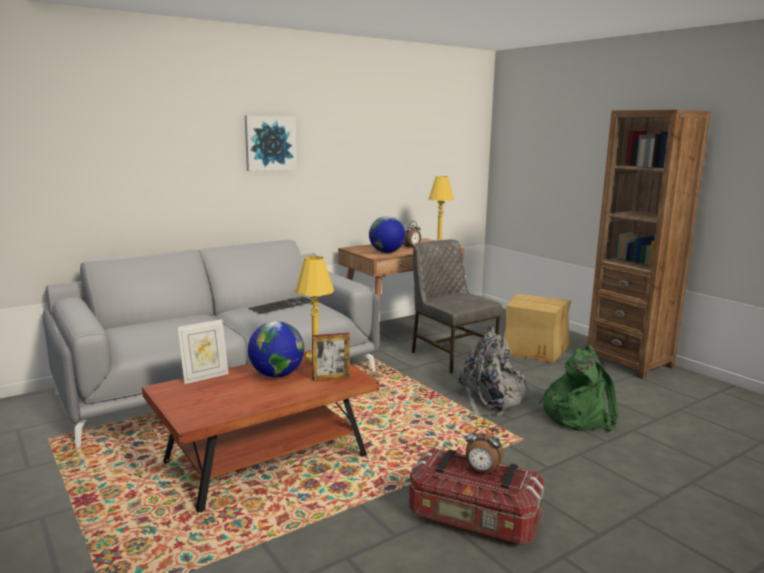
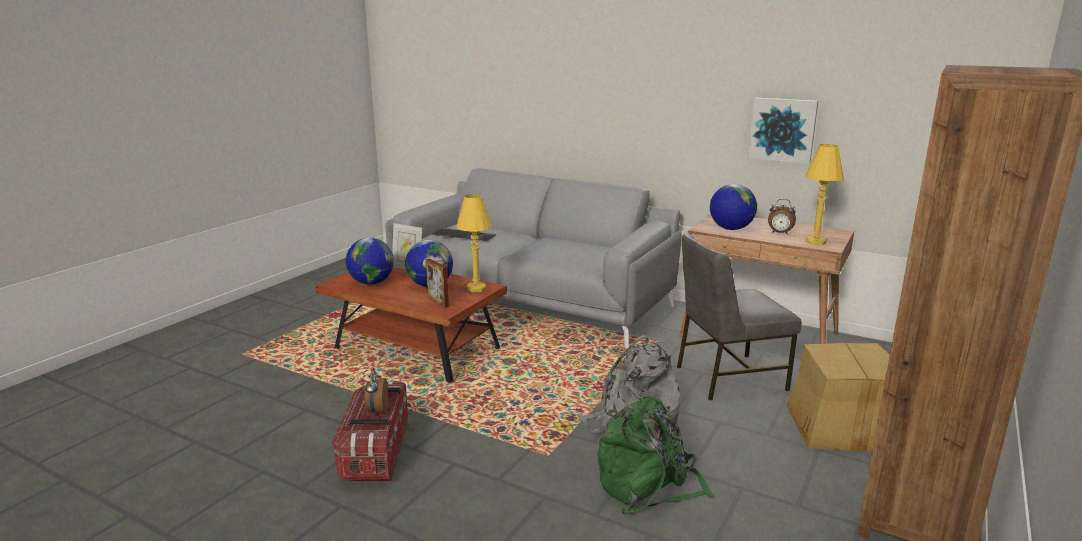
camera: 65 degrees right, 5 degrees up
picture [245,115,297,171] -> picture moved to [748,98,818,164]
keyboard [249,296,311,314] -> keyboard moved to [431,228,496,241]
grey chair [412,239,503,374] -> grey chair turned 135 degrees counterclockwise [677,233,802,401]
none -> globe [346,238,394,285]

